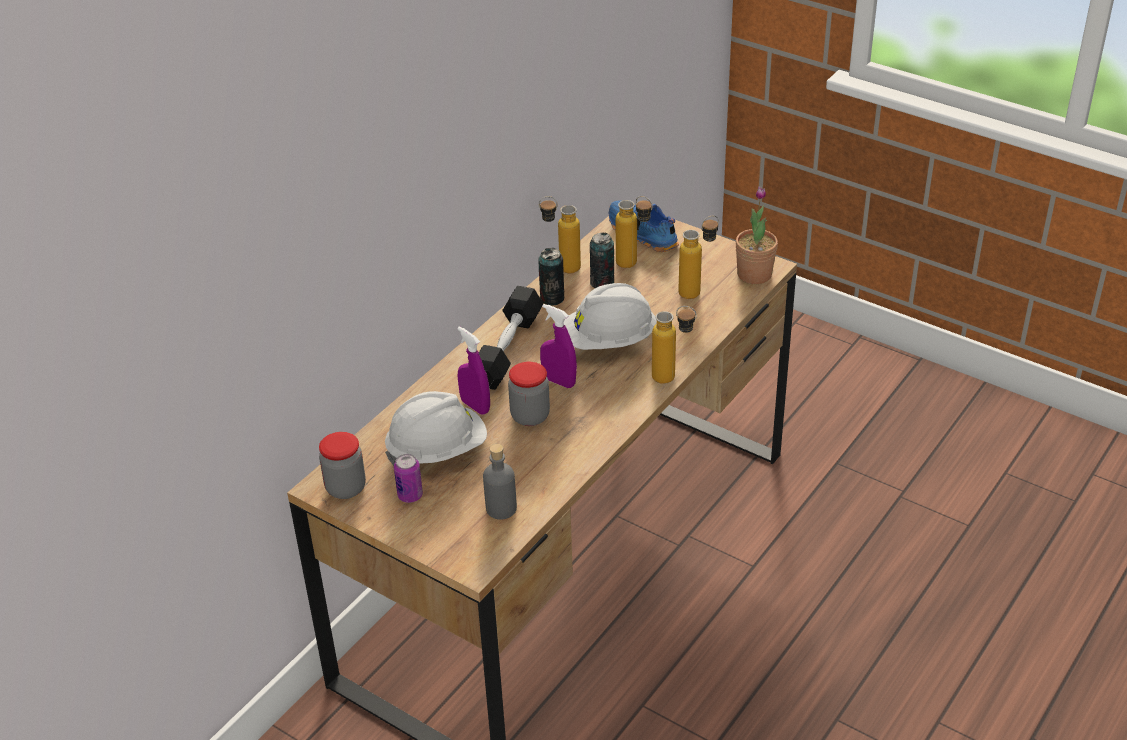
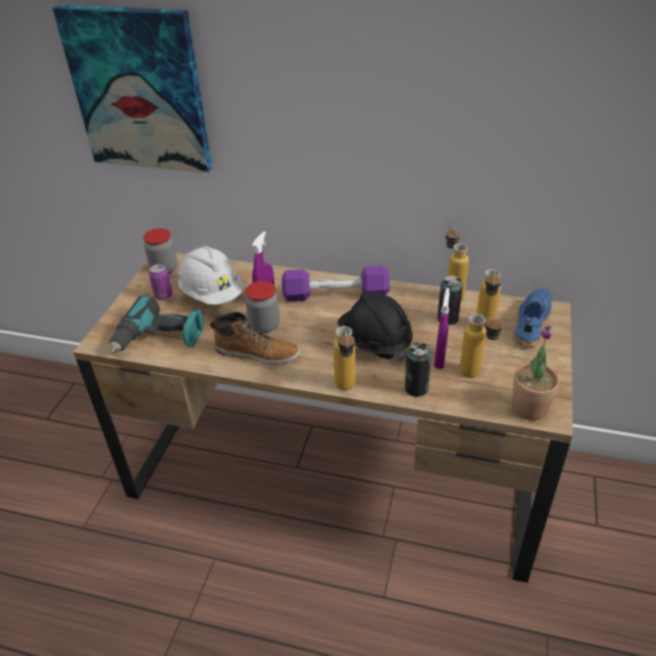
camera: 70 degrees right, 0 degrees up
black dumbbell [479,286,543,390] -> purple dumbbell [282,266,390,302]
grey bottle [483,444,517,520] -> power drill [109,295,204,353]
can [538,248,564,306] -> can moved to [405,342,431,397]
purple spray bottle [540,304,577,388] -> purple spray bottle moved to [434,288,450,369]
white hard hat [564,283,657,350] -> black hard hat [338,291,413,362]
none -> picture [53,5,212,173]
none -> boot [210,312,300,365]

